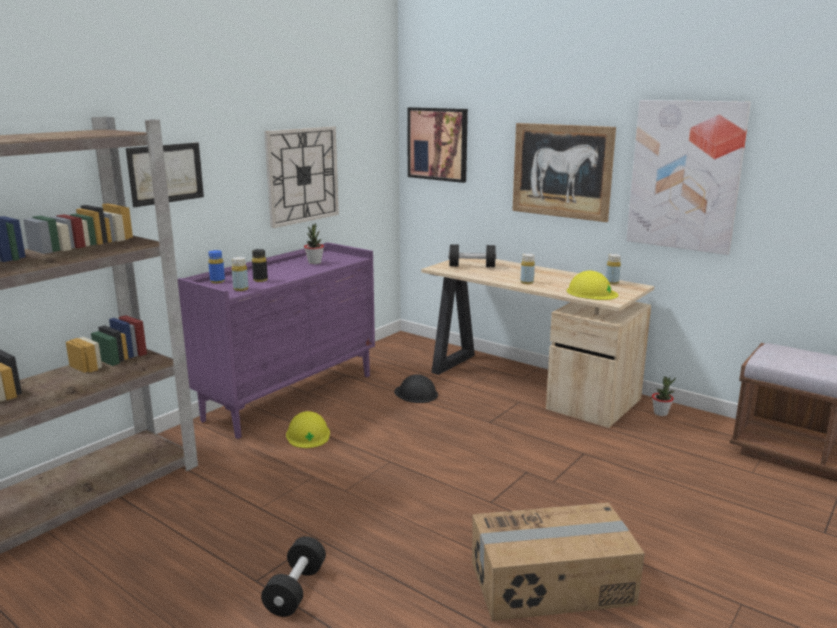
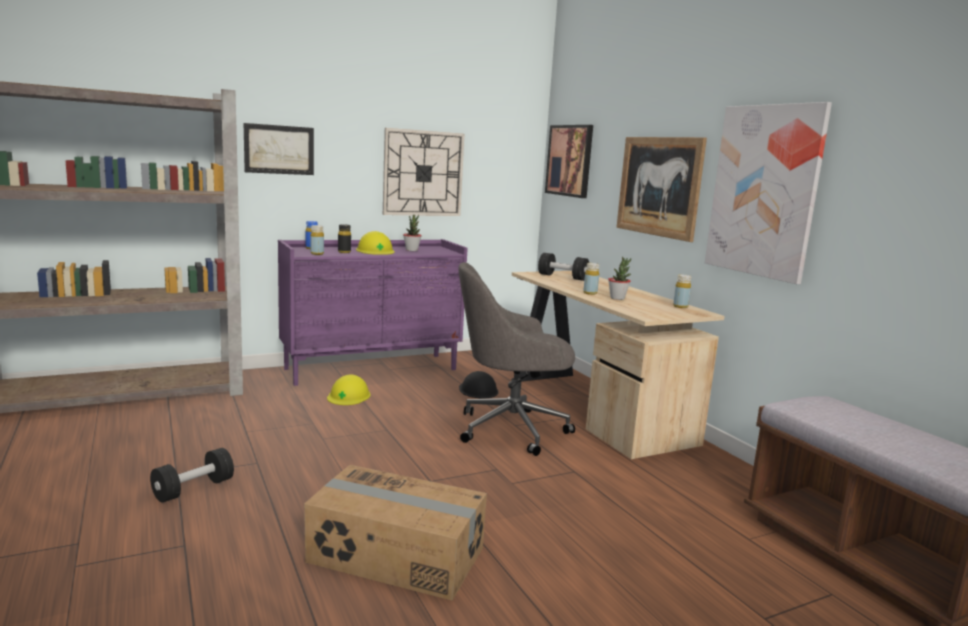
camera: 25 degrees right, 5 degrees down
yellow hard hat [567,271,618,300] -> yellow hard hat moved to [356,231,395,255]
potted plant [652,376,676,416] -> potted plant moved to [608,256,631,300]
none -> grey office chair [459,262,575,456]

